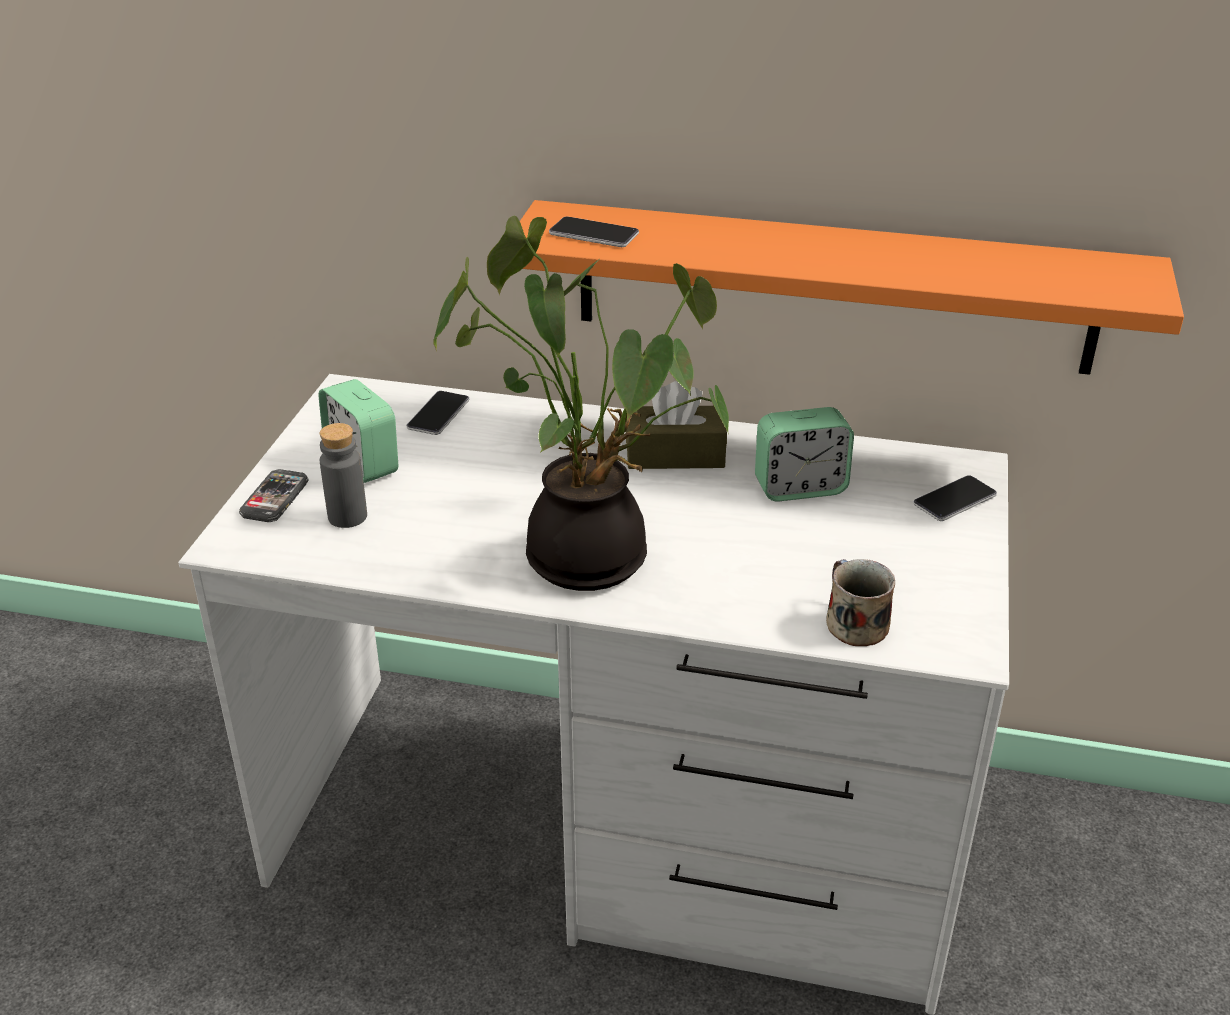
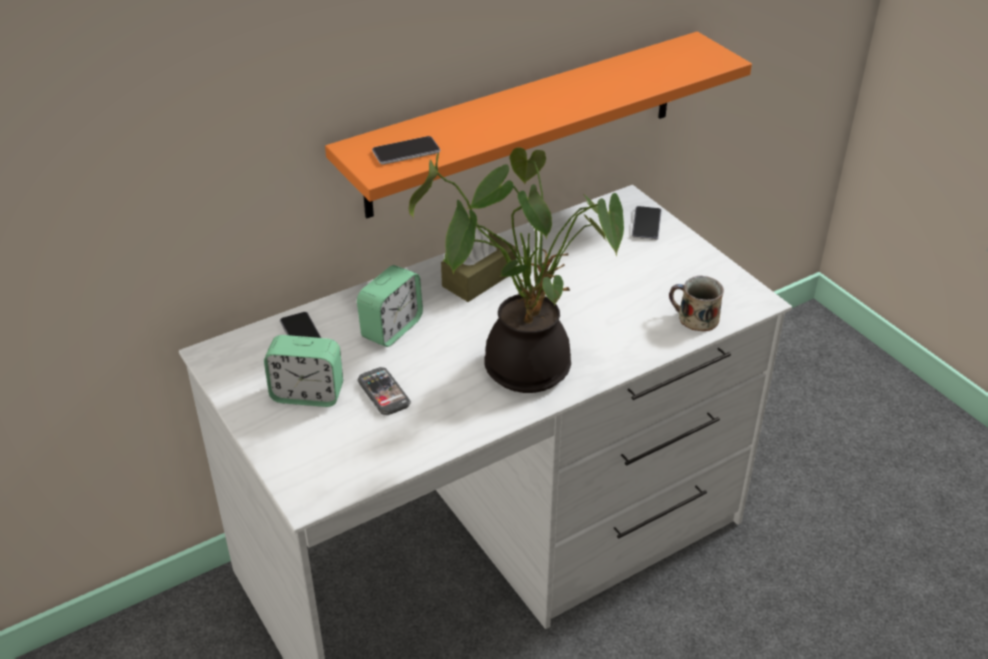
camera: 45 degrees left, 5 degrees up
phone [239,469,309,522] -> phone moved to [358,367,411,415]
grey bottle [320,423,367,528] -> none
alarm clock [755,407,854,502] -> alarm clock moved to [357,265,423,347]

